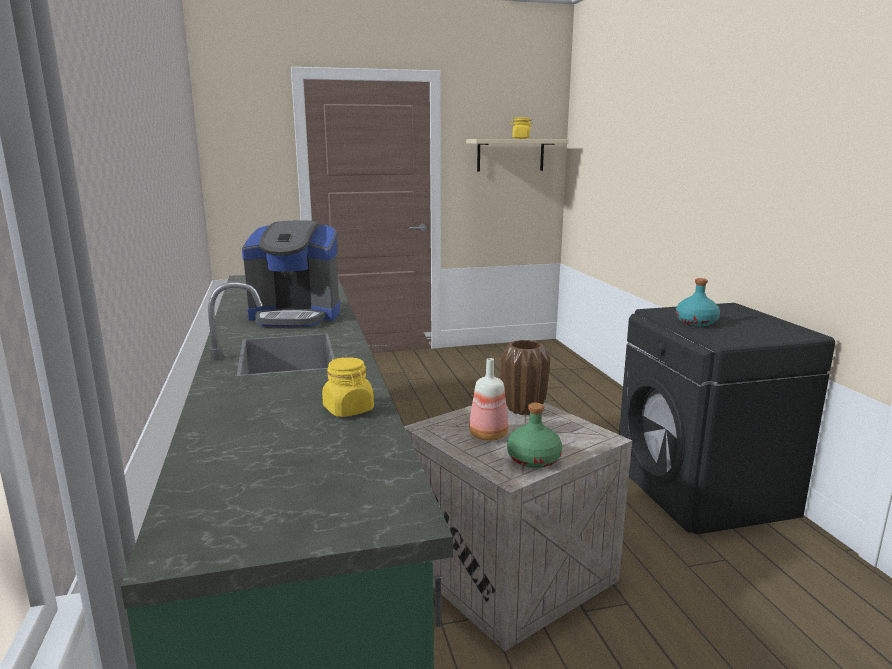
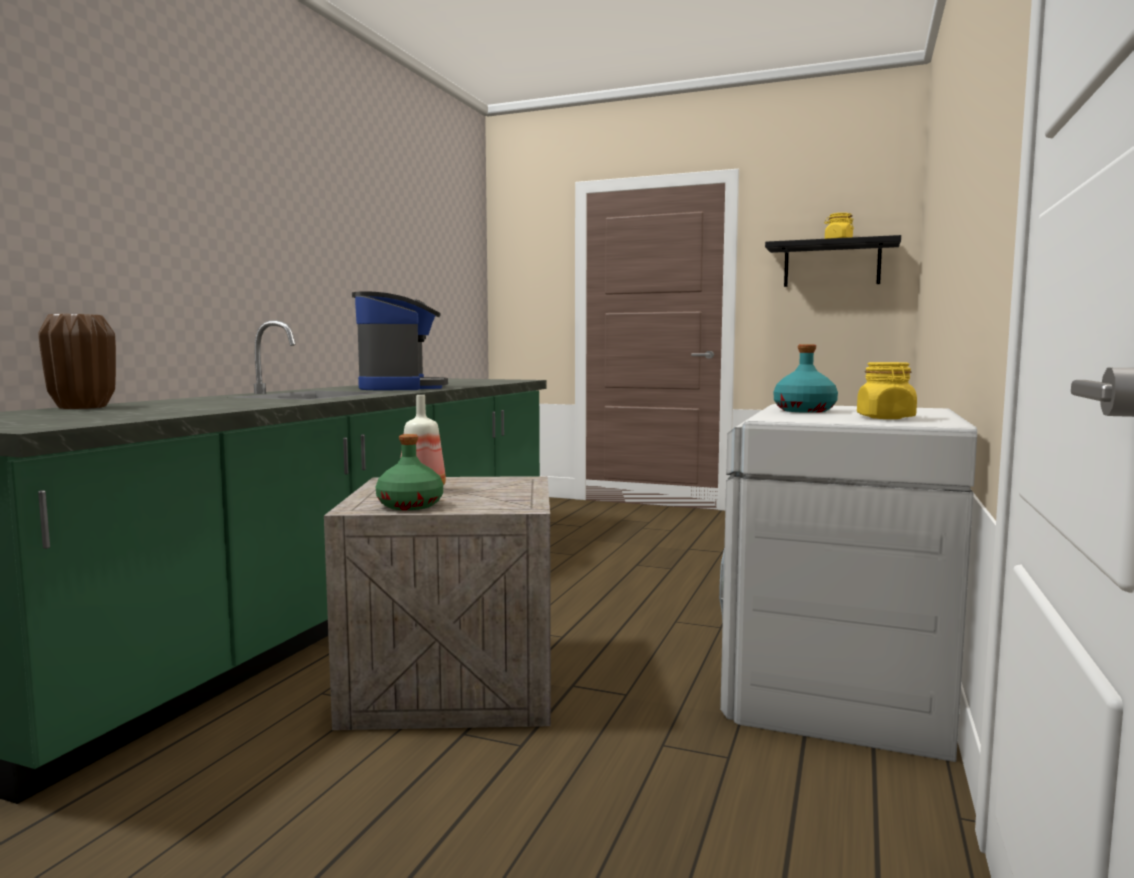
camera: 35 degrees right, 10 degrees down
coffee machine [242,220,340,327] -> coffee machine turned 135 degrees counterclockwise [352,291,448,390]
yellow jar [322,357,374,417] -> yellow jar moved to [857,362,917,419]
beige shelf [466,139,569,171] -> black shelf [765,235,901,287]
brown vase [501,340,550,415] -> brown vase moved to [38,314,116,409]
black washing machine [619,303,835,534] -> white washing machine [719,404,977,762]

